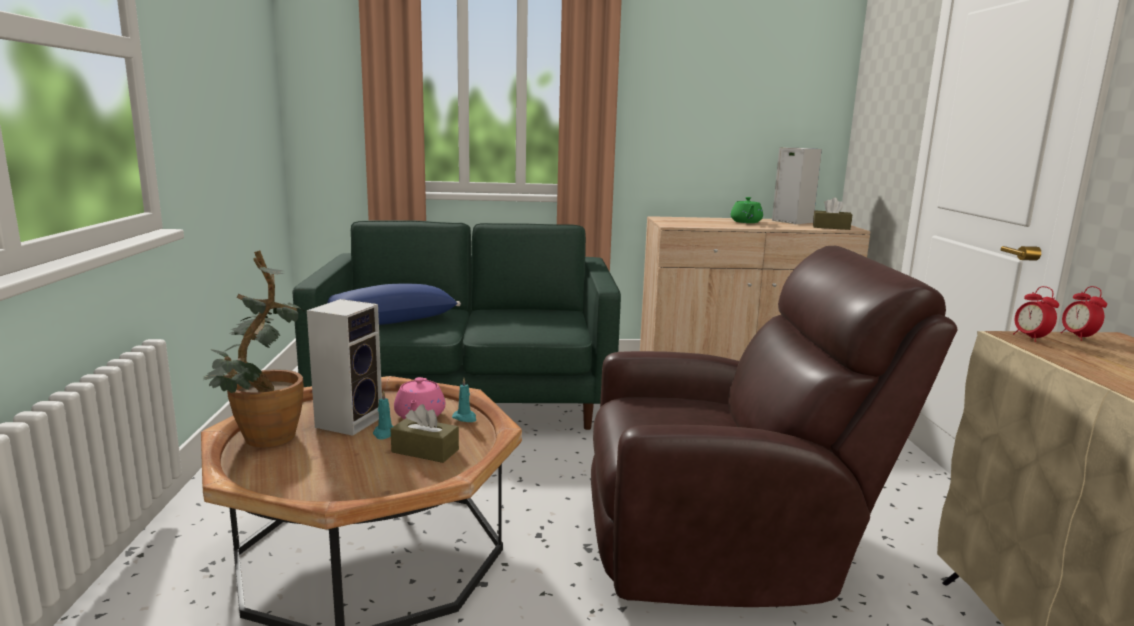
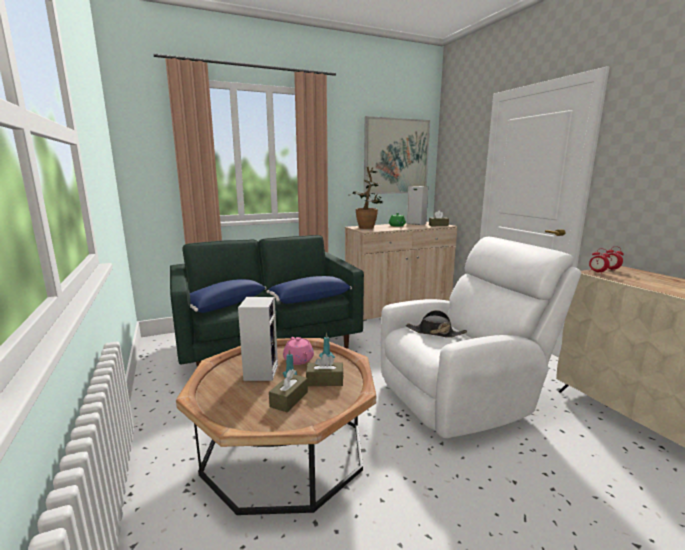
camera: 20 degrees left, 0 degrees up
potted plant [203,250,304,448] -> potted plant moved to [348,166,384,229]
brown armchair [591,246,957,607] -> white armchair [381,237,581,438]
none -> blue pillow [266,276,352,304]
none -> brown tissue box [269,369,308,412]
none -> picture [364,116,430,194]
none -> black hat [406,310,467,338]

